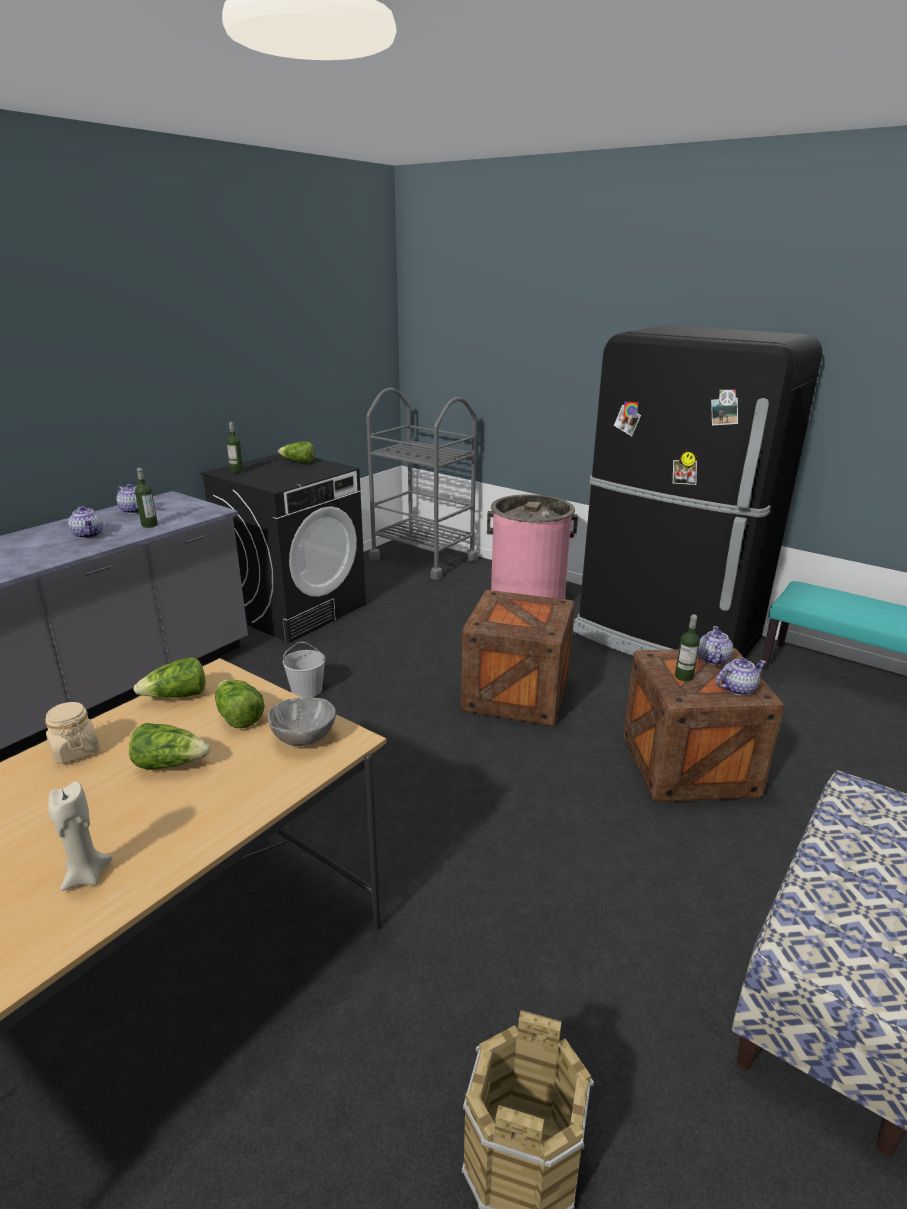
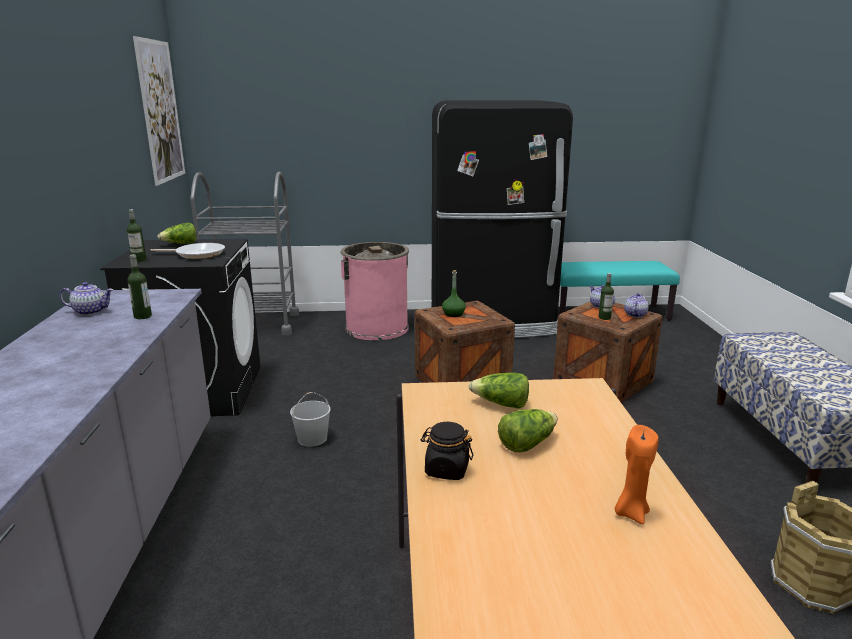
camera: 40 degrees left, 5 degrees down
beige jar [45,702,100,764] -> black jar [421,422,473,480]
beige candle [48,781,113,891] -> orange candle [615,425,659,525]
teapot [68,506,103,539] -> none
lettuce [134,657,206,698] -> none
grey bowl [267,697,336,746] -> none
none -> picture [133,36,185,186]
none -> frying pan [151,243,225,259]
none -> green bottle [442,270,466,317]

